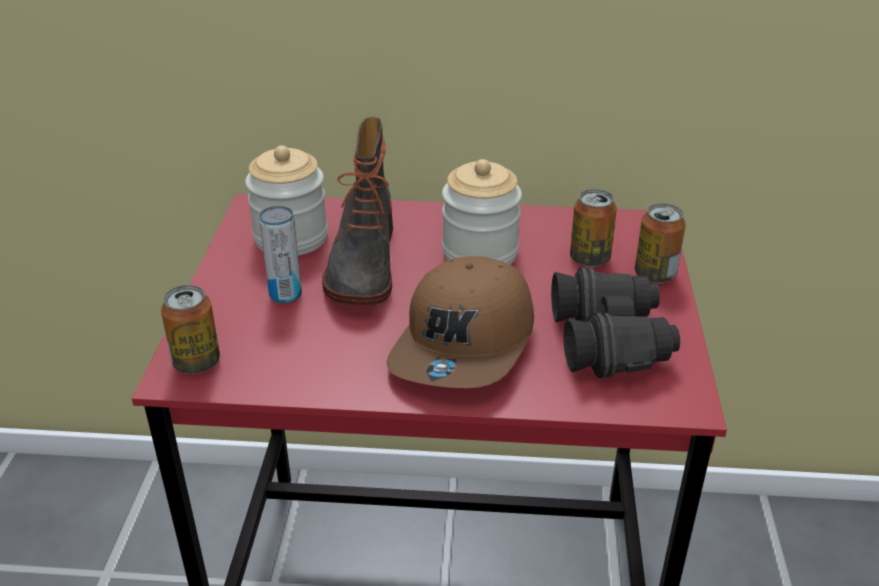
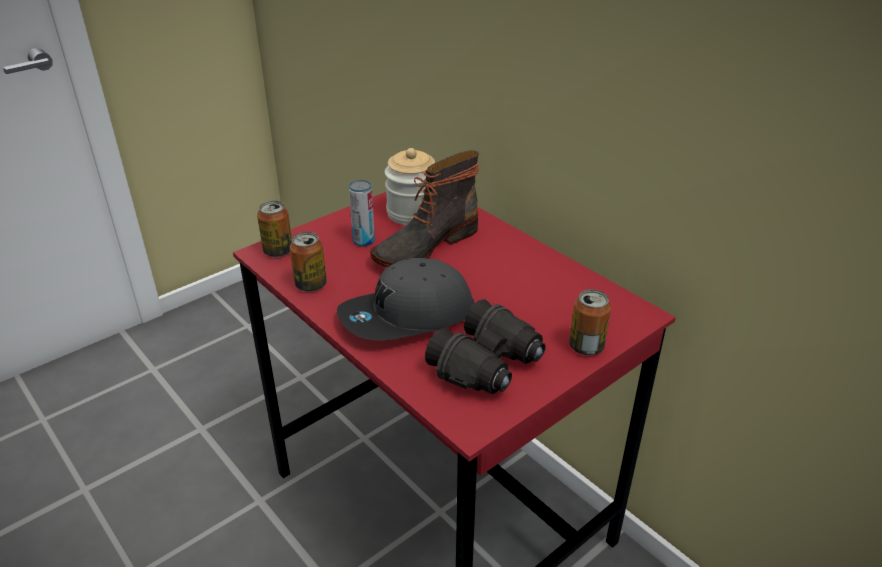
camera: 45 degrees right, 0 degrees up
brown cap [387,257,534,388] -> grey cap [337,258,474,341]
jar [442,159,522,265] -> none
can [570,189,617,267] -> can moved to [290,232,327,292]

